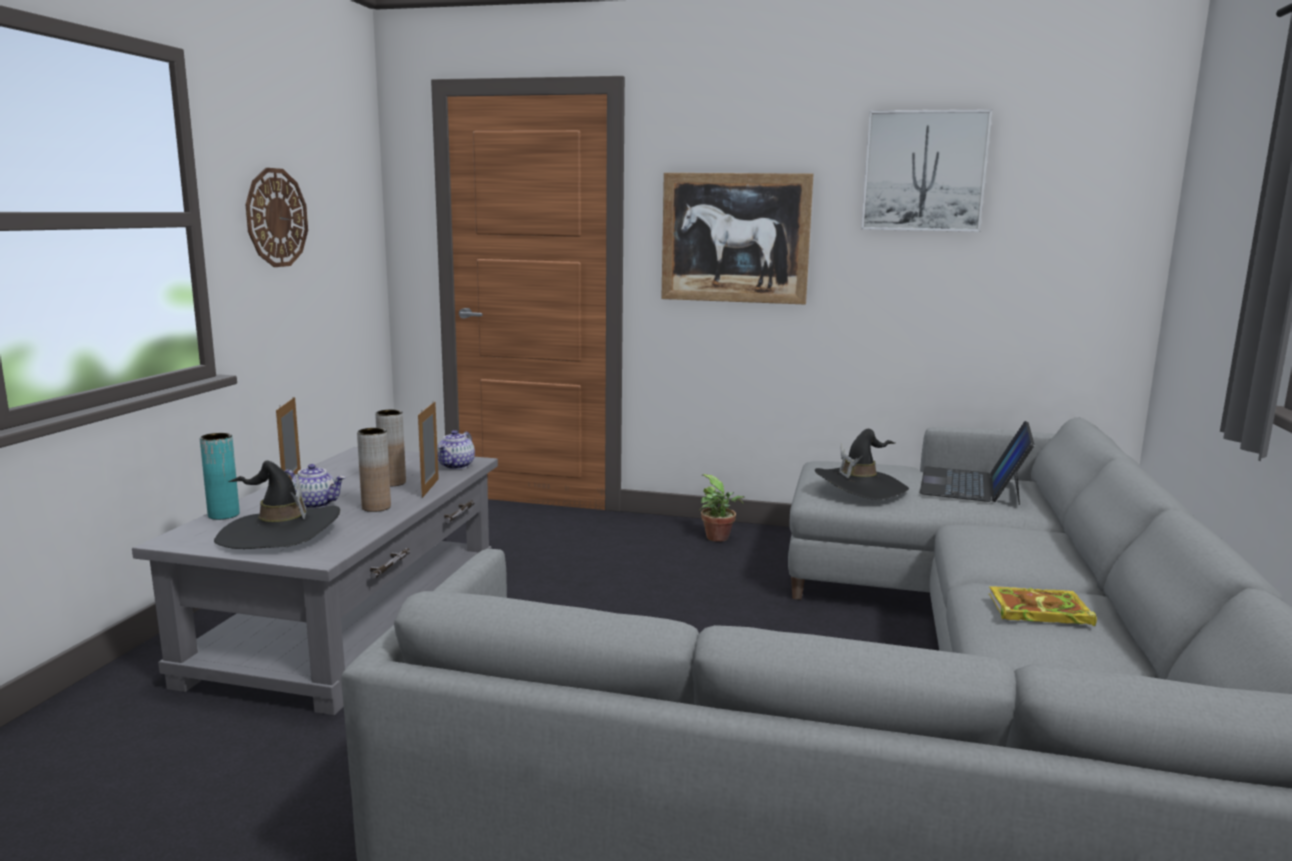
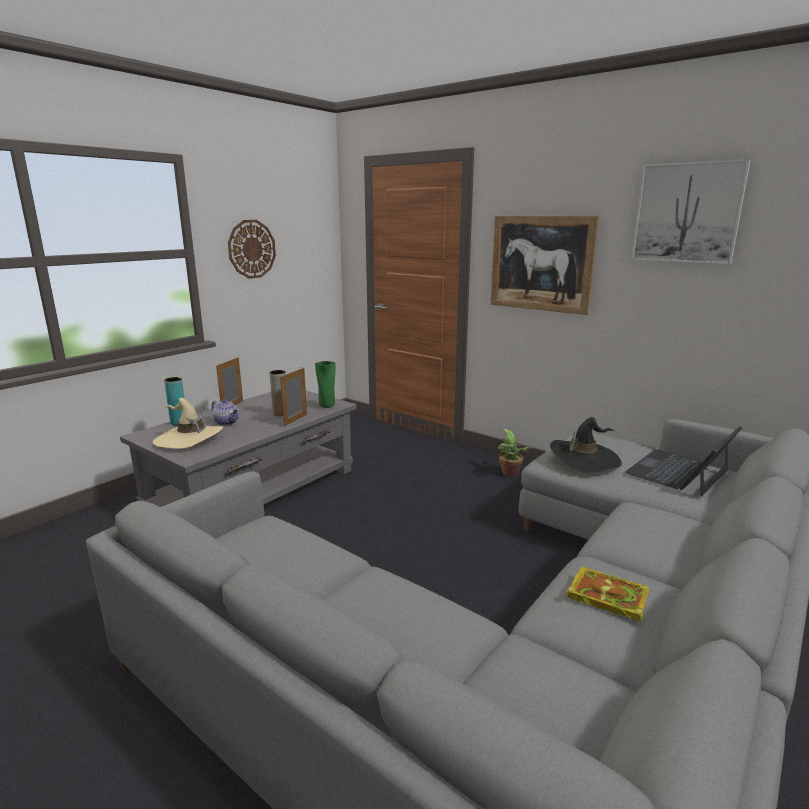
camera: 25 degrees right, 5 degrees up
black hat [214,461,340,549] -> beige hat [153,398,223,449]
brown vase [357,428,391,512] -> none
teapot [437,430,475,469] -> green vase [315,361,336,408]

